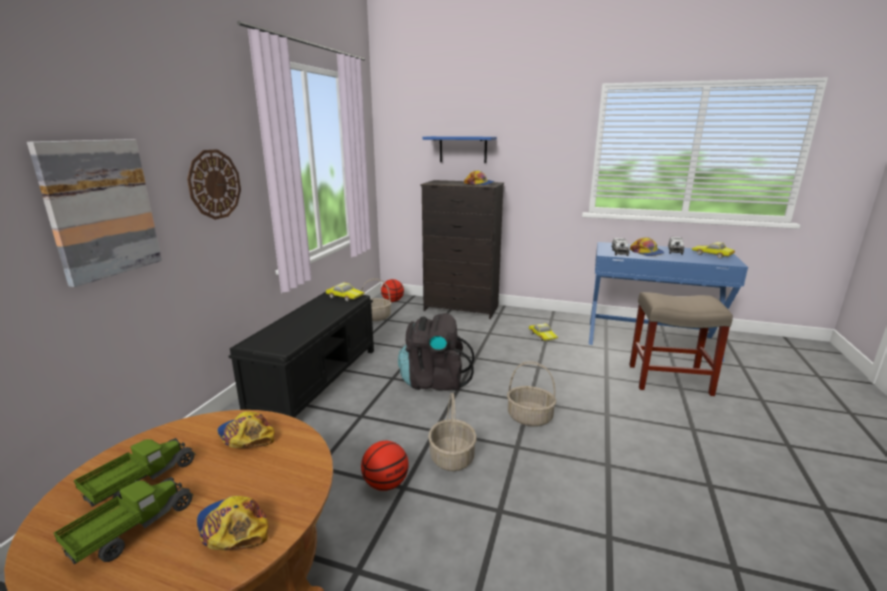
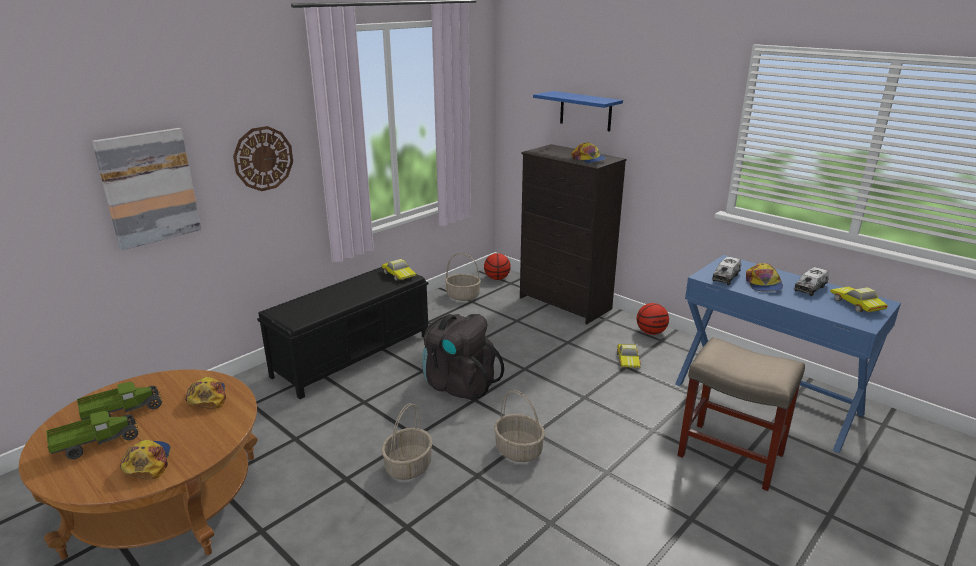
camera: 25 degrees right, 5 degrees up
basketball [361,441,409,491] -> basketball moved to [637,303,669,335]

